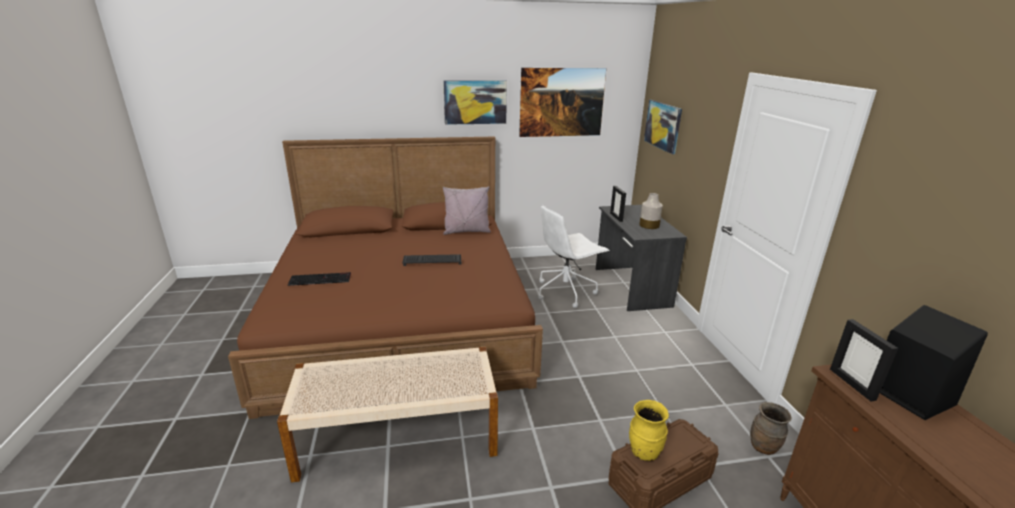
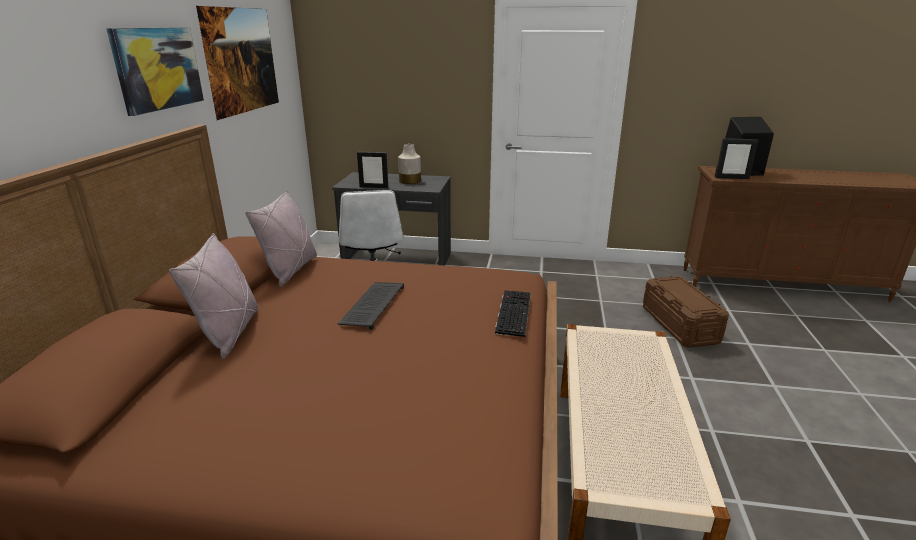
camera: 70 degrees left, 0 degrees up
keyboard [288,272,351,286] -> keyboard moved to [495,290,531,337]
yellow vase [629,400,669,461] -> none
picture [644,100,682,154] -> none
brown vase [750,402,792,455] -> none
none -> purple pillow [169,233,258,359]

